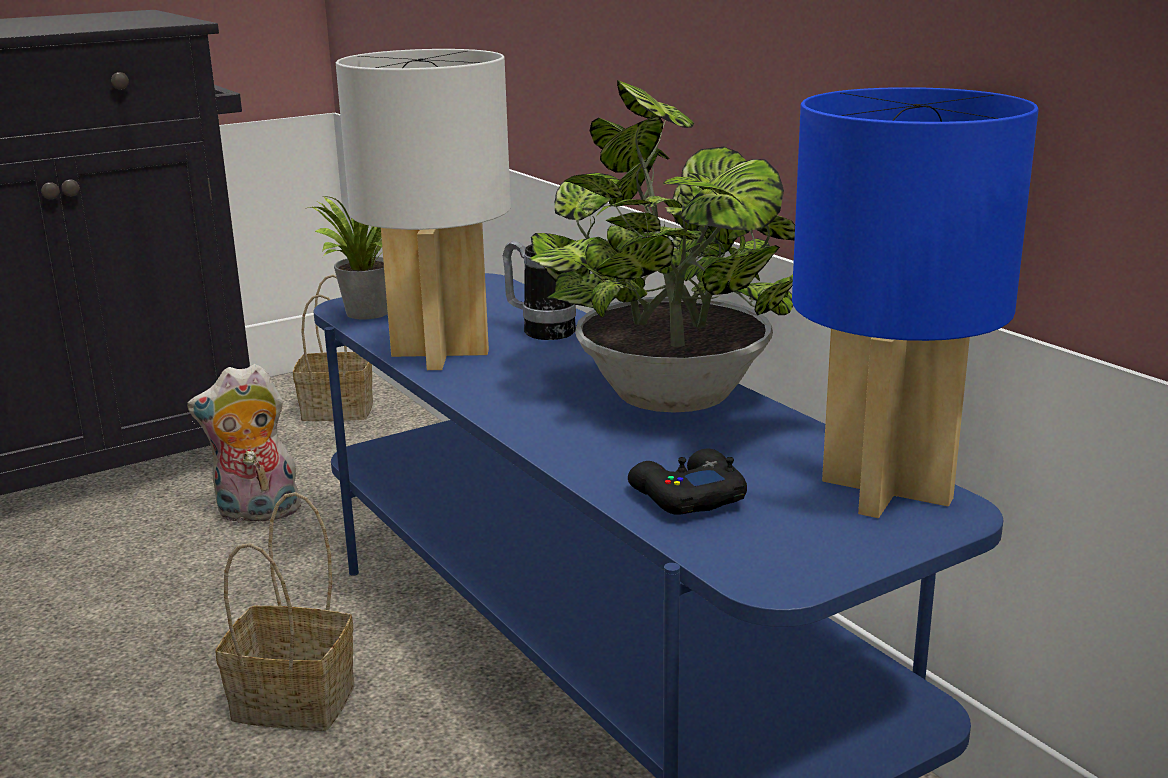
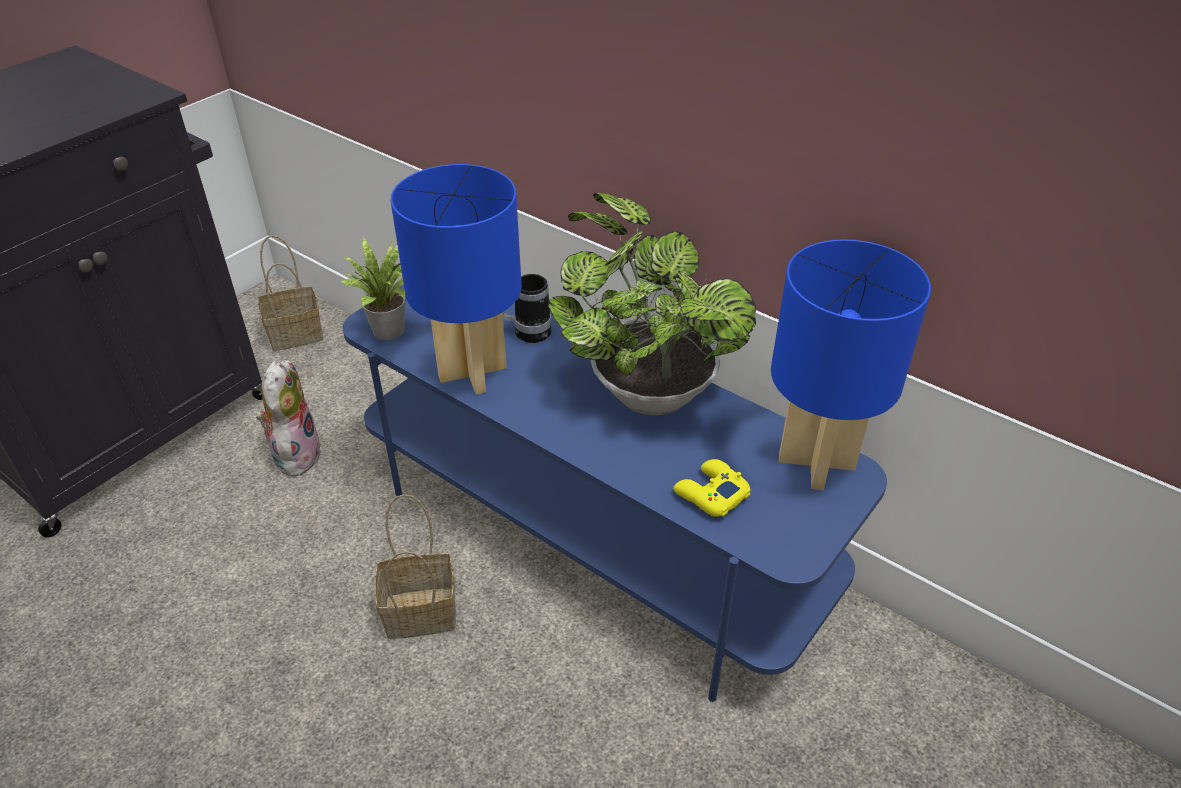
camera: 20 degrees left, 20 degrees up
plush toy [187,364,306,523] -> plush toy turned 120 degrees clockwise [256,360,322,478]
white table lamp [336,49,511,370] -> blue table lamp [390,164,522,395]
black game controller [628,449,747,515] -> yellow game controller [673,459,751,517]

